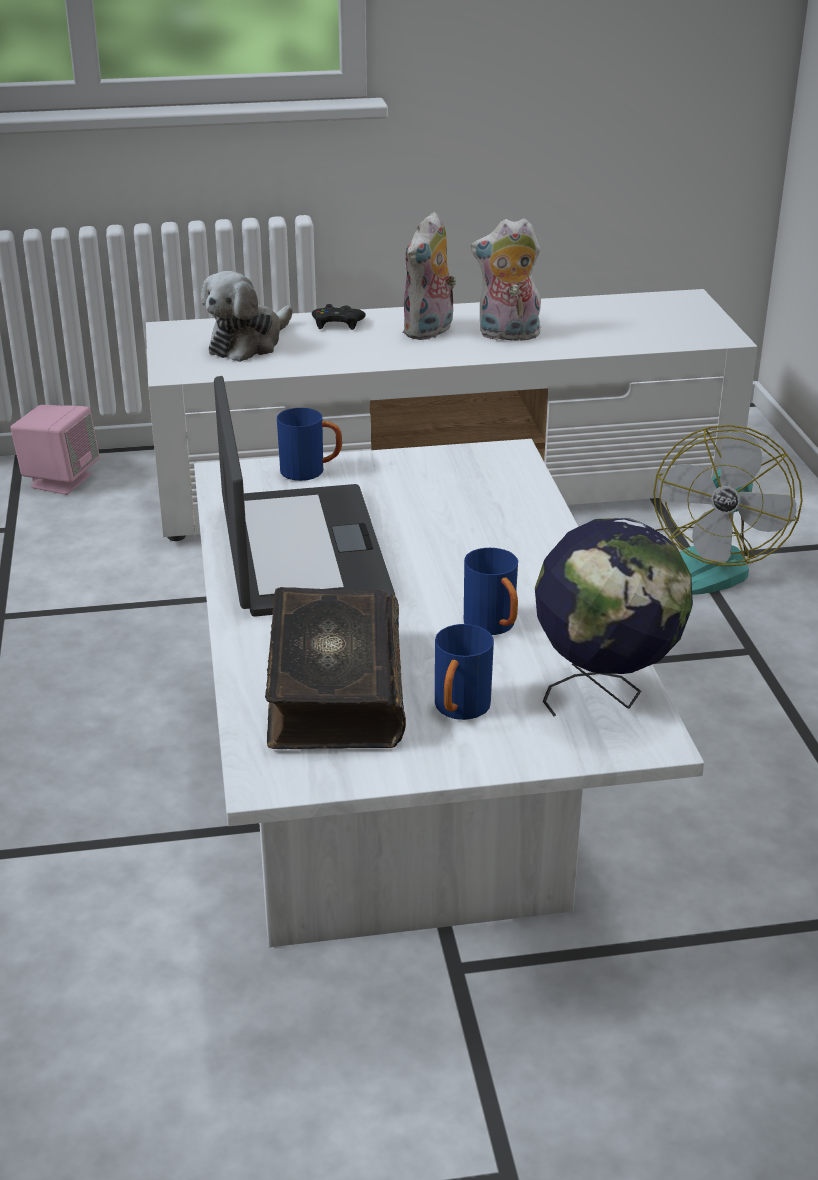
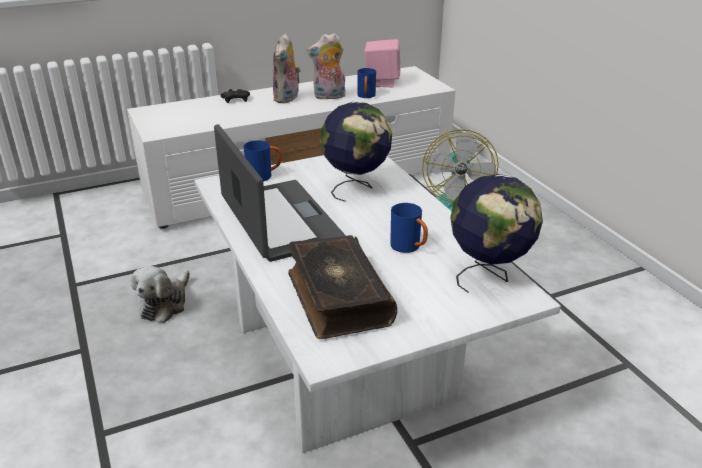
camera: 15 degrees left, 0 degrees up
pink speaker [10,405,100,495] -> pink speaker moved to [365,39,401,87]
plush toy [201,271,293,362] -> plush toy moved to [131,266,190,323]
blue mug [435,624,494,720] -> blue mug moved to [357,68,376,98]
none -> globe [320,102,392,202]

